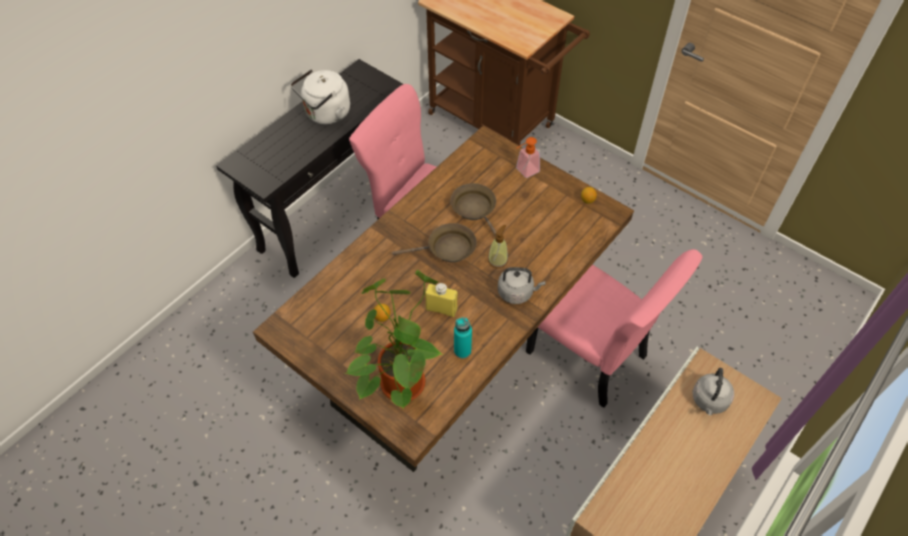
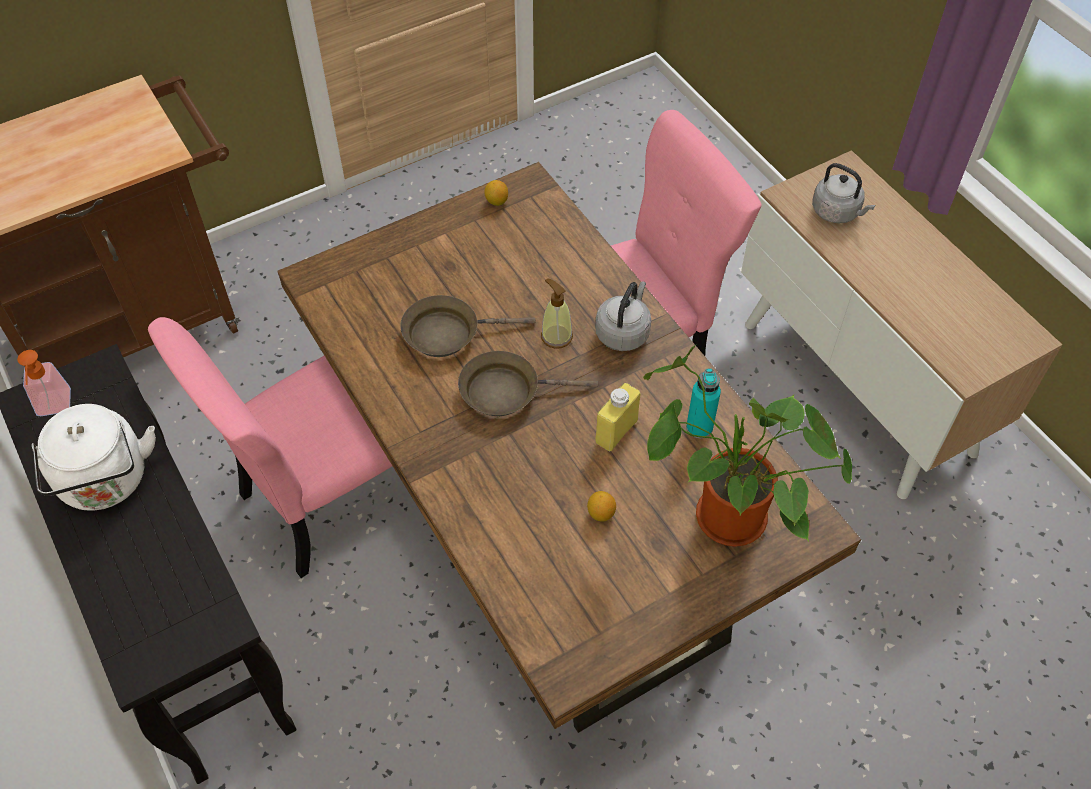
camera: 70 degrees left, 0 degrees up
brown frying pan [392,223,477,262] -> brown frying pan turned 105 degrees counterclockwise [458,351,598,416]
soap dispenser [516,137,540,178] -> soap dispenser moved to [17,350,71,416]

